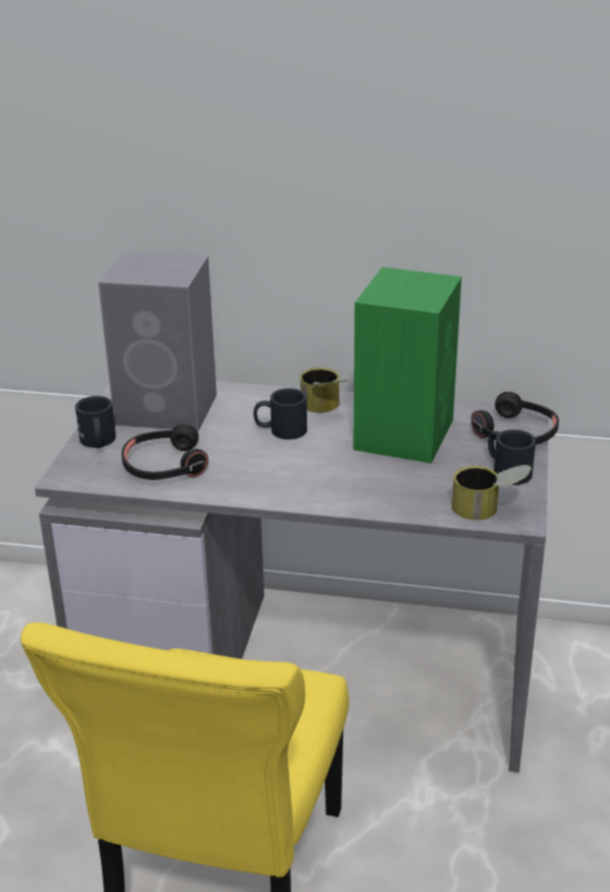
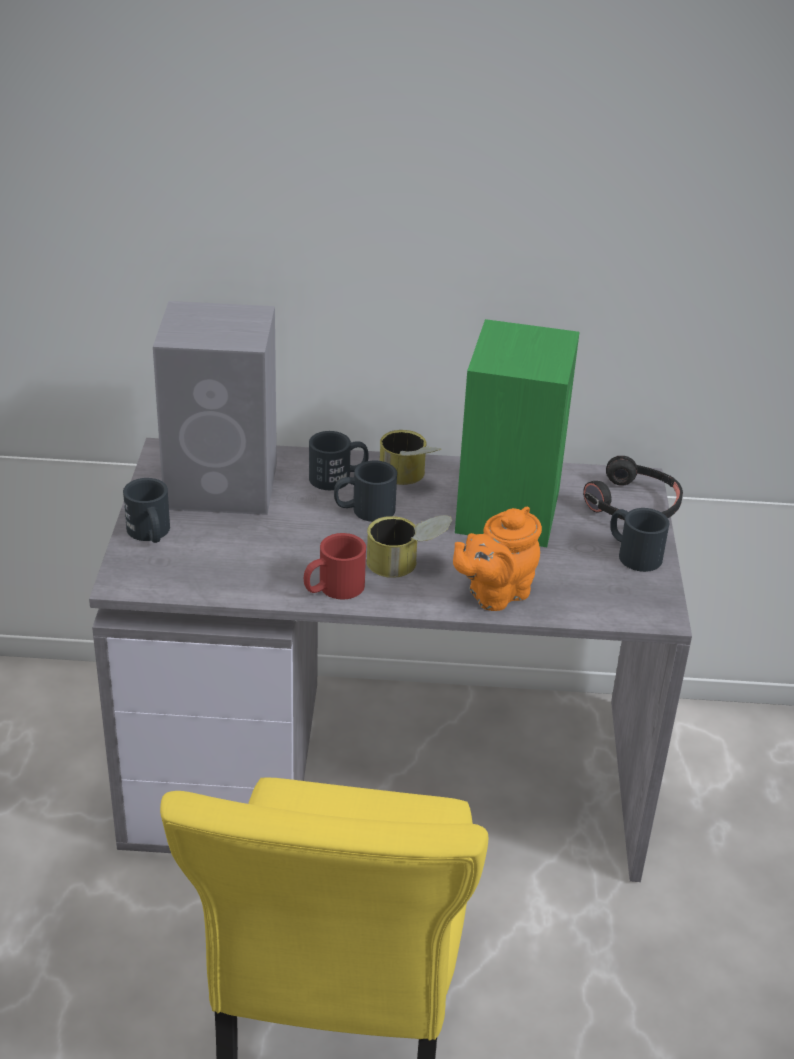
camera: 10 degrees left, 5 degrees up
black headphones [121,423,209,480] -> none
can [452,465,532,520] -> can moved to [366,515,452,578]
none -> red mug [304,533,366,599]
none -> black mug [309,431,369,490]
none -> orange teapot [453,507,542,611]

